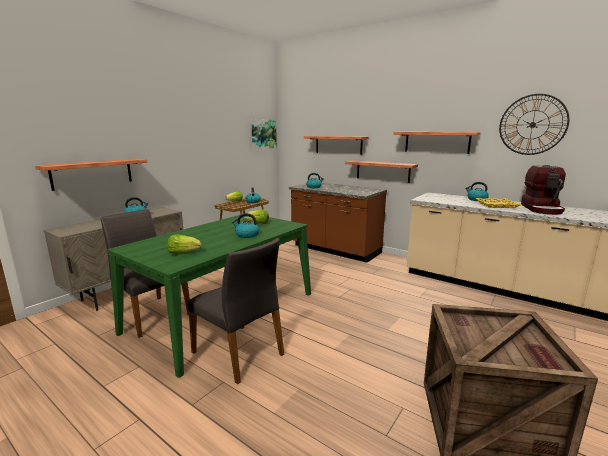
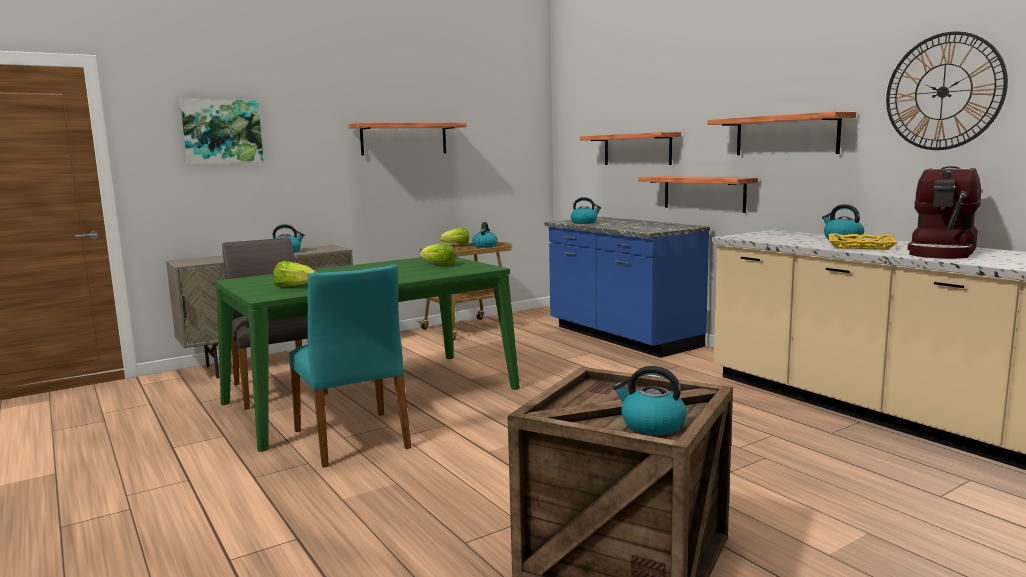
camera: 20 degrees right, 5 degrees down
shelf [35,159,147,191] -> shelf moved to [348,123,466,155]
grey chair [188,238,284,385] -> turquoise chair [289,264,411,468]
kettle [232,213,259,238] -> kettle moved to [613,366,687,435]
picture [251,119,277,150] -> picture moved to [180,99,264,164]
brown counter [289,183,387,263] -> blue counter [544,217,710,358]

